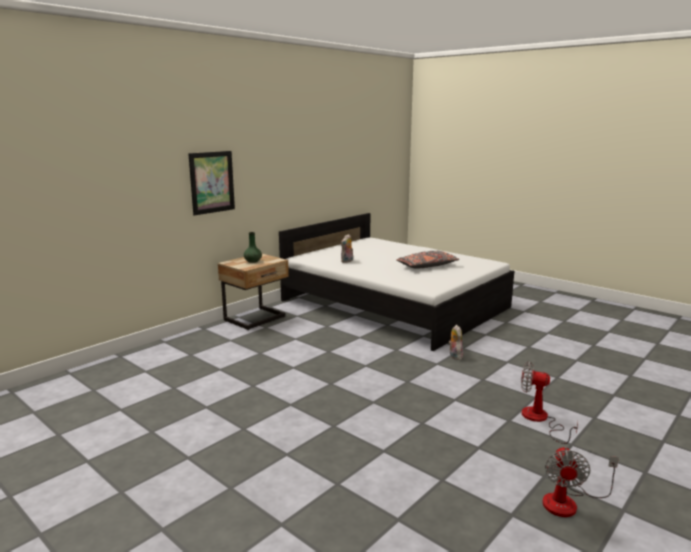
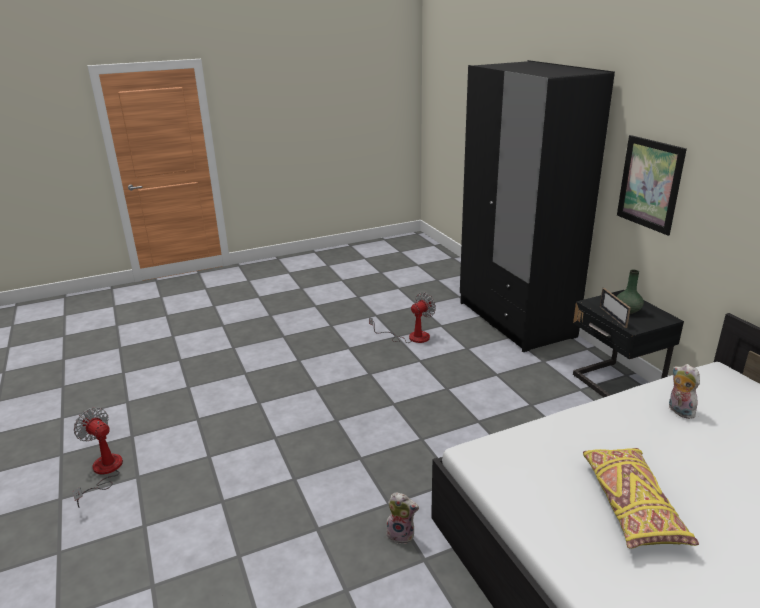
camera: 115 degrees right, 10 degrees up
beige nightstand [218,254,289,330] -> black nightstand [573,290,684,397]
grey pillow [396,251,459,268] -> yellow pillow [583,448,699,549]
fan [521,362,578,444] -> fan moved to [369,293,436,343]
none -> black wardrobe [460,60,615,352]
none -> picture frame [600,288,631,328]

